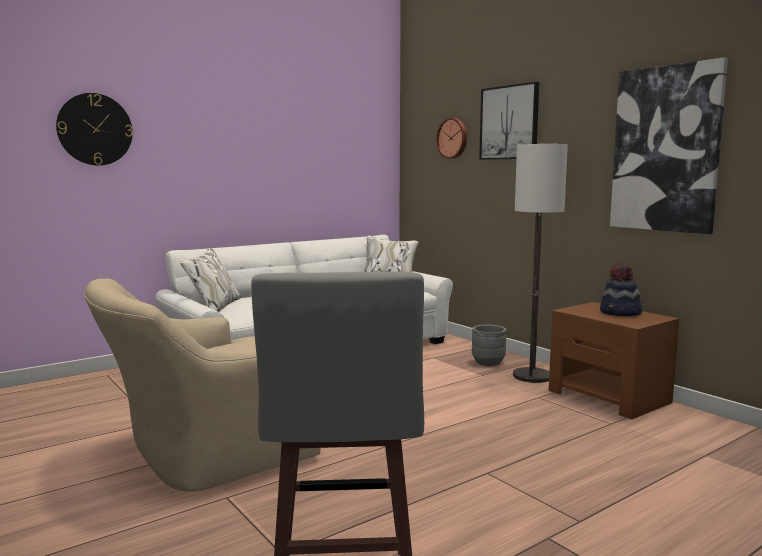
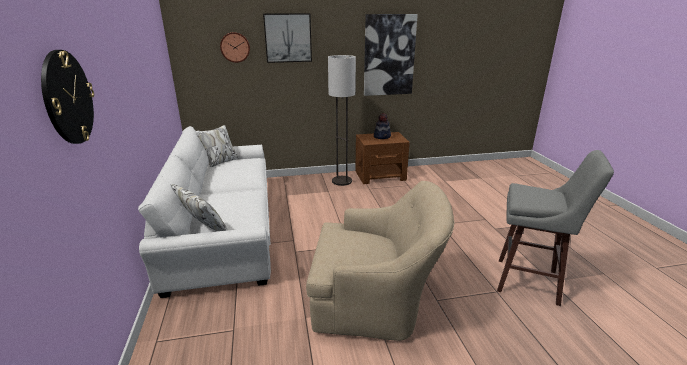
camera: 65 degrees left, 15 degrees up
beige armchair [84,279,321,492] -> beige armchair turned 75 degrees counterclockwise [306,181,454,341]
grey planter [472,325,506,366] -> none

